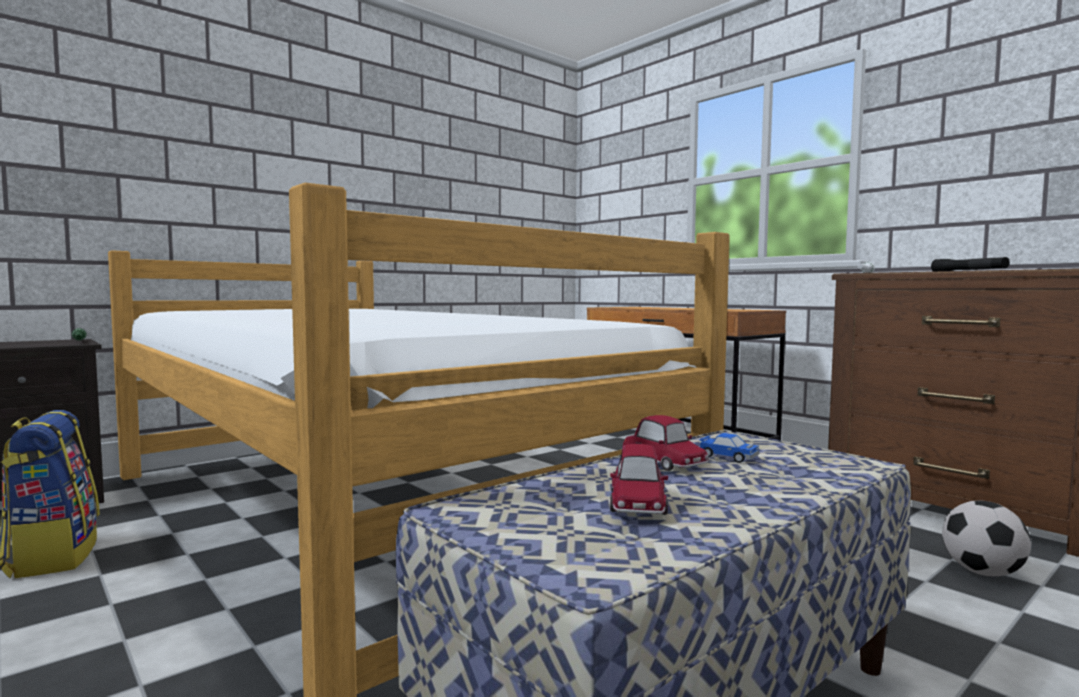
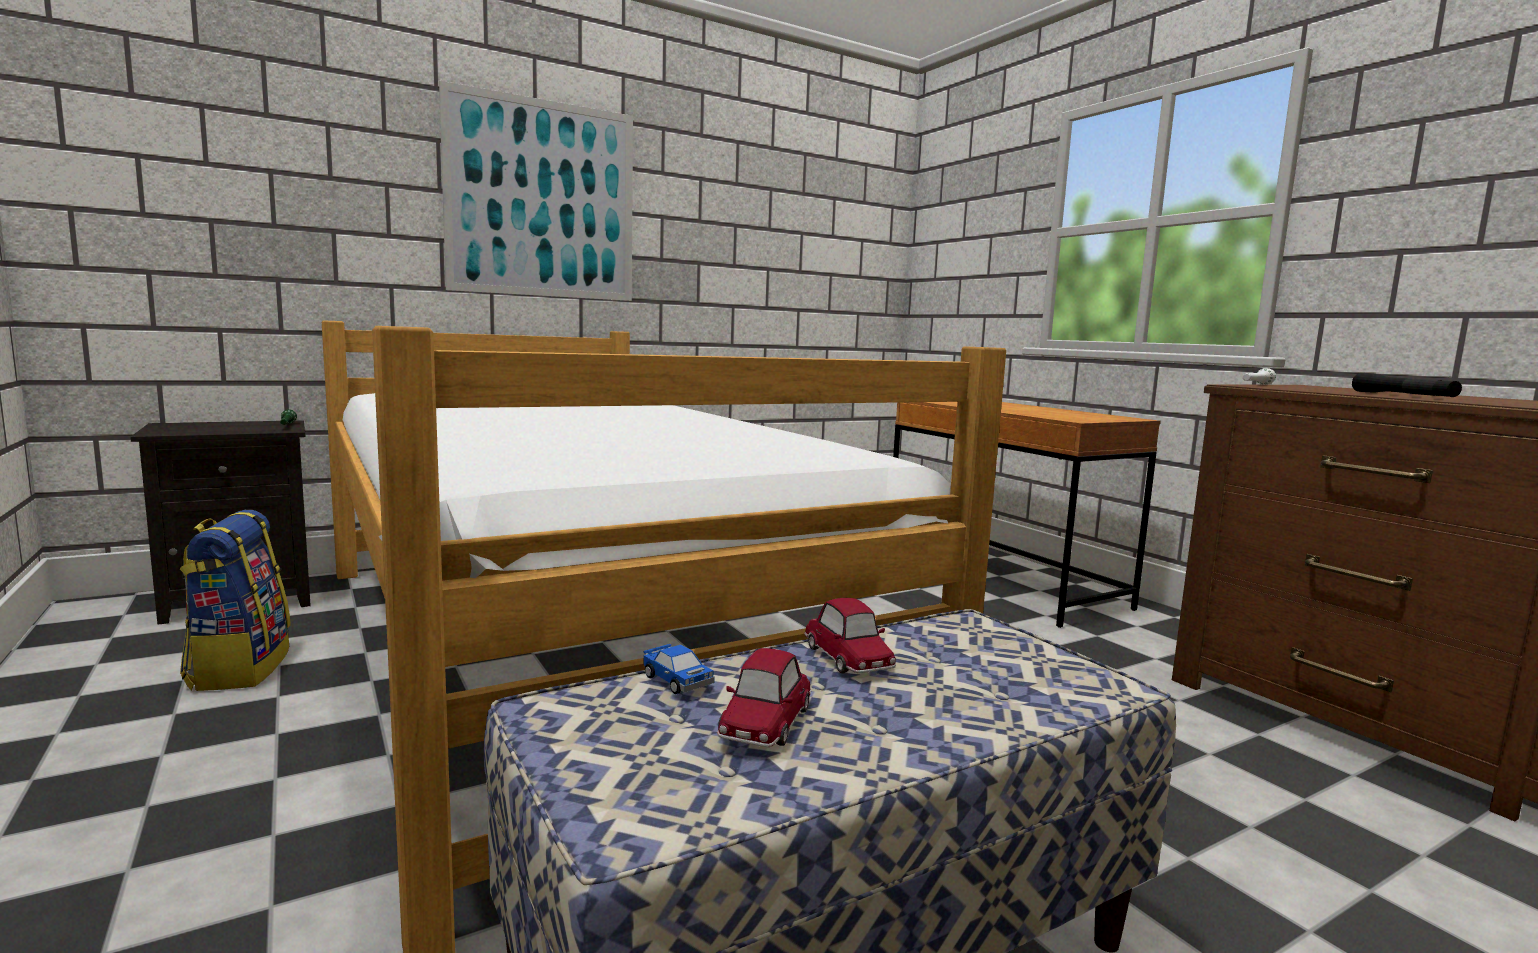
camera: 10 degrees right, 5 degrees up
toy car [699,433,759,463] -> toy car moved to [643,644,715,694]
football [942,500,1031,576] -> none
none -> picture [439,81,633,301]

